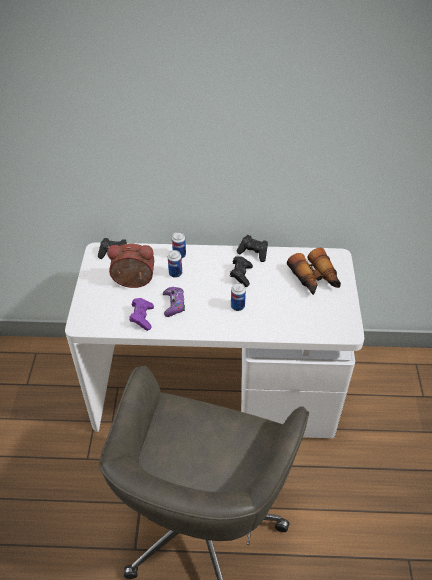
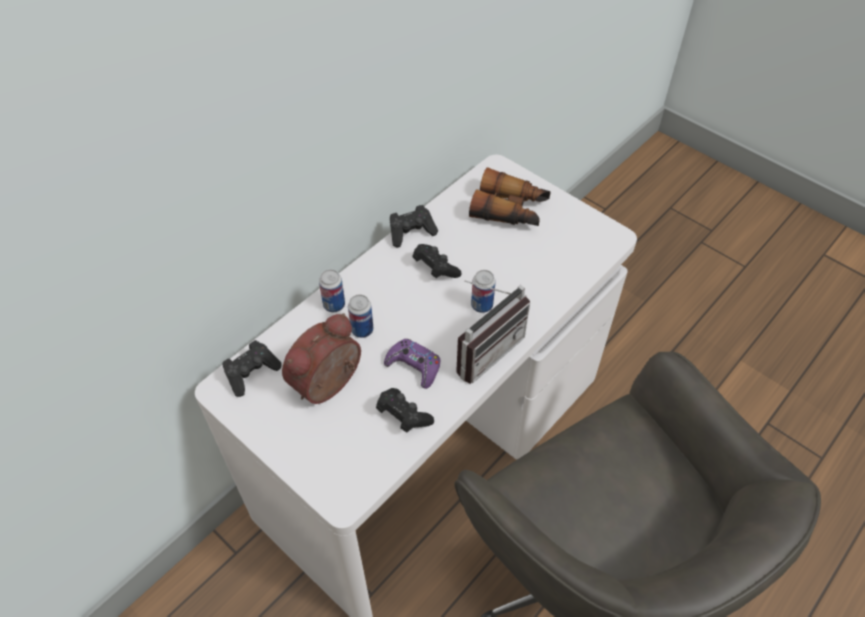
camera: 50 degrees left, 5 degrees up
purple game controller [129,298,154,331] -> black game controller [376,388,434,433]
none -> radio [456,280,530,384]

